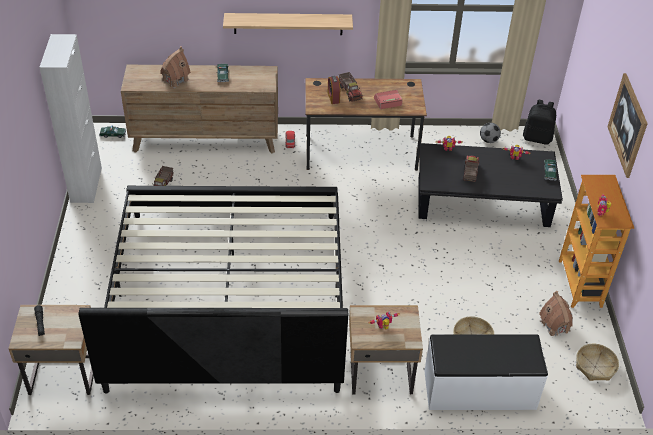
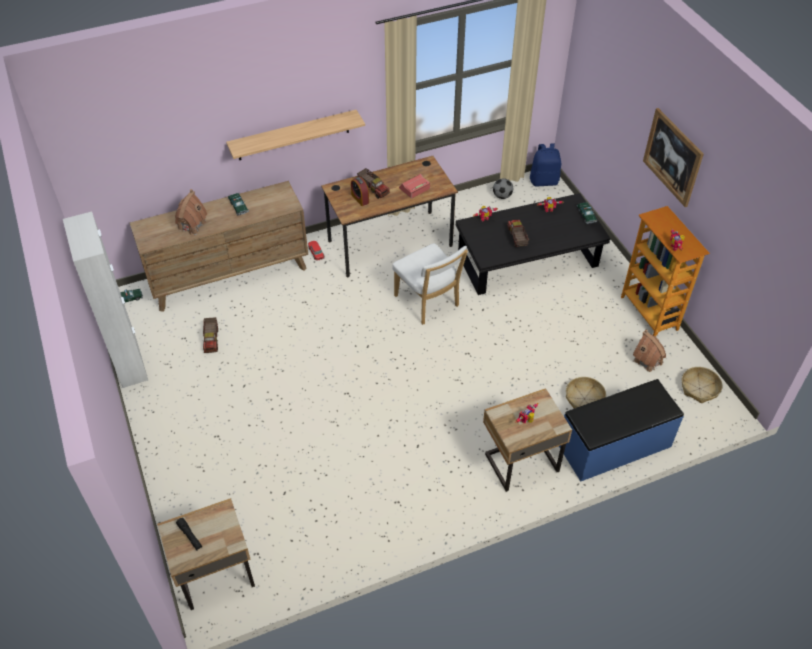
camera: 20 degrees left, 5 degrees up
bed [78,186,348,393] -> none
white bench [424,334,548,410] -> blue bench [559,379,684,481]
black backpack [523,99,556,145] -> blue backpack [530,143,561,186]
none -> white chair [392,243,468,325]

